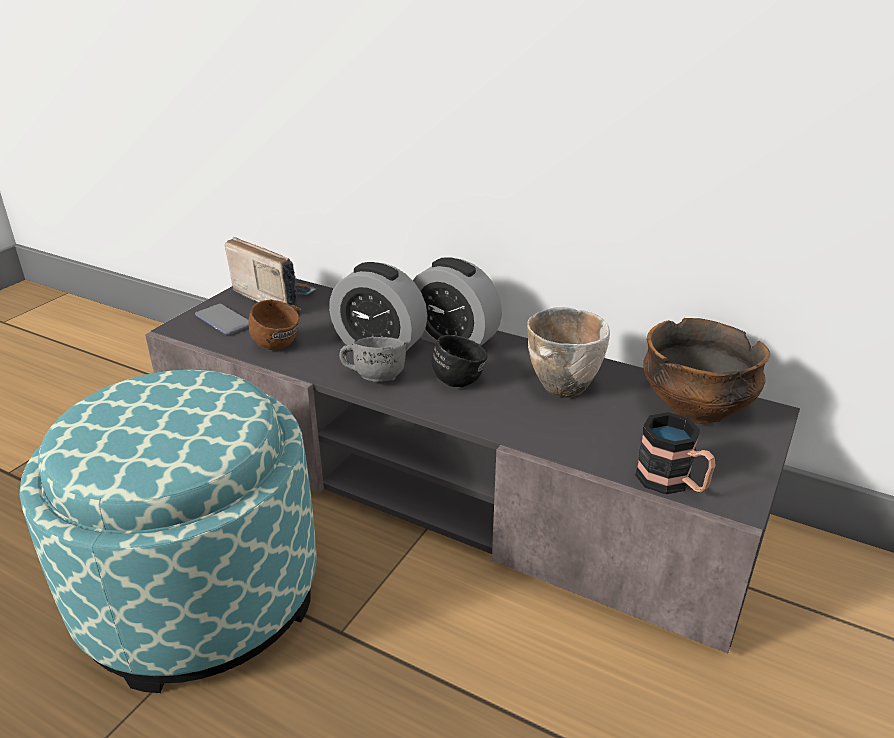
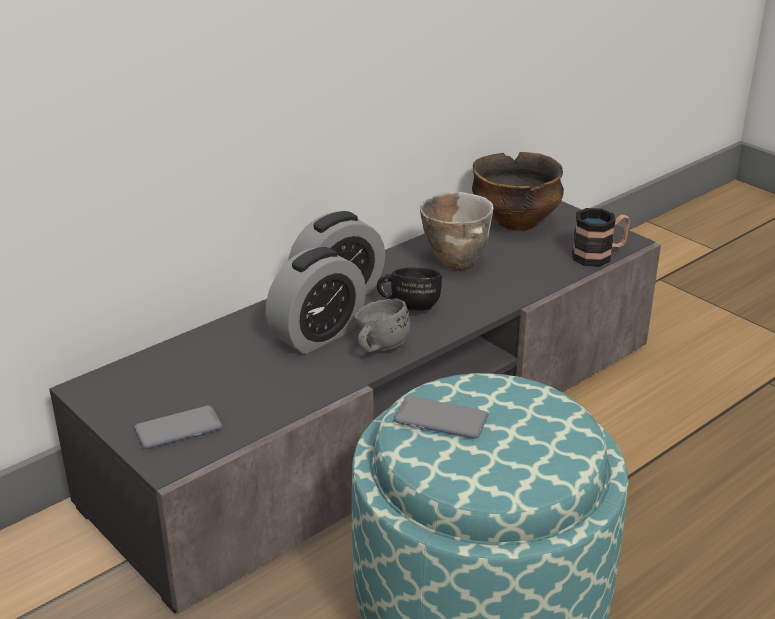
camera: 70 degrees left, 0 degrees up
radio [225,237,316,310] -> none
brown mug [248,300,300,350] -> none
none -> phone [394,396,489,439]

